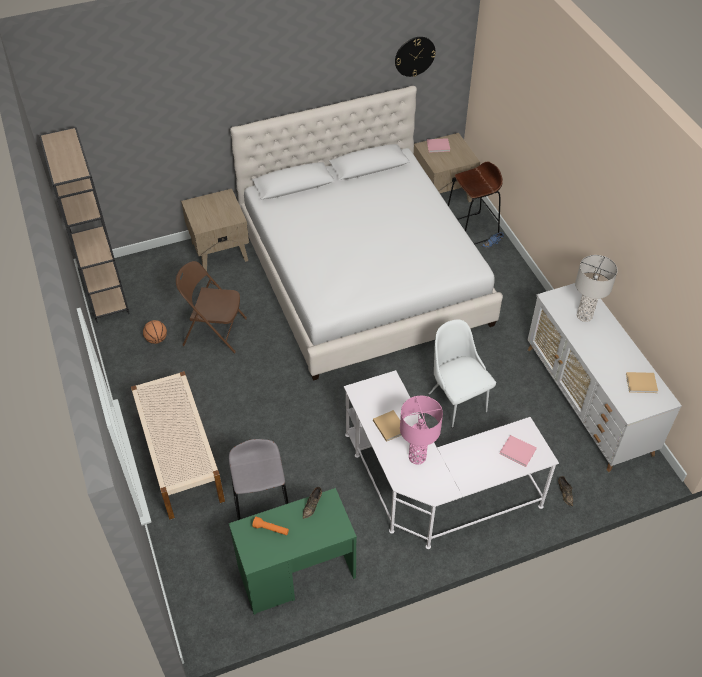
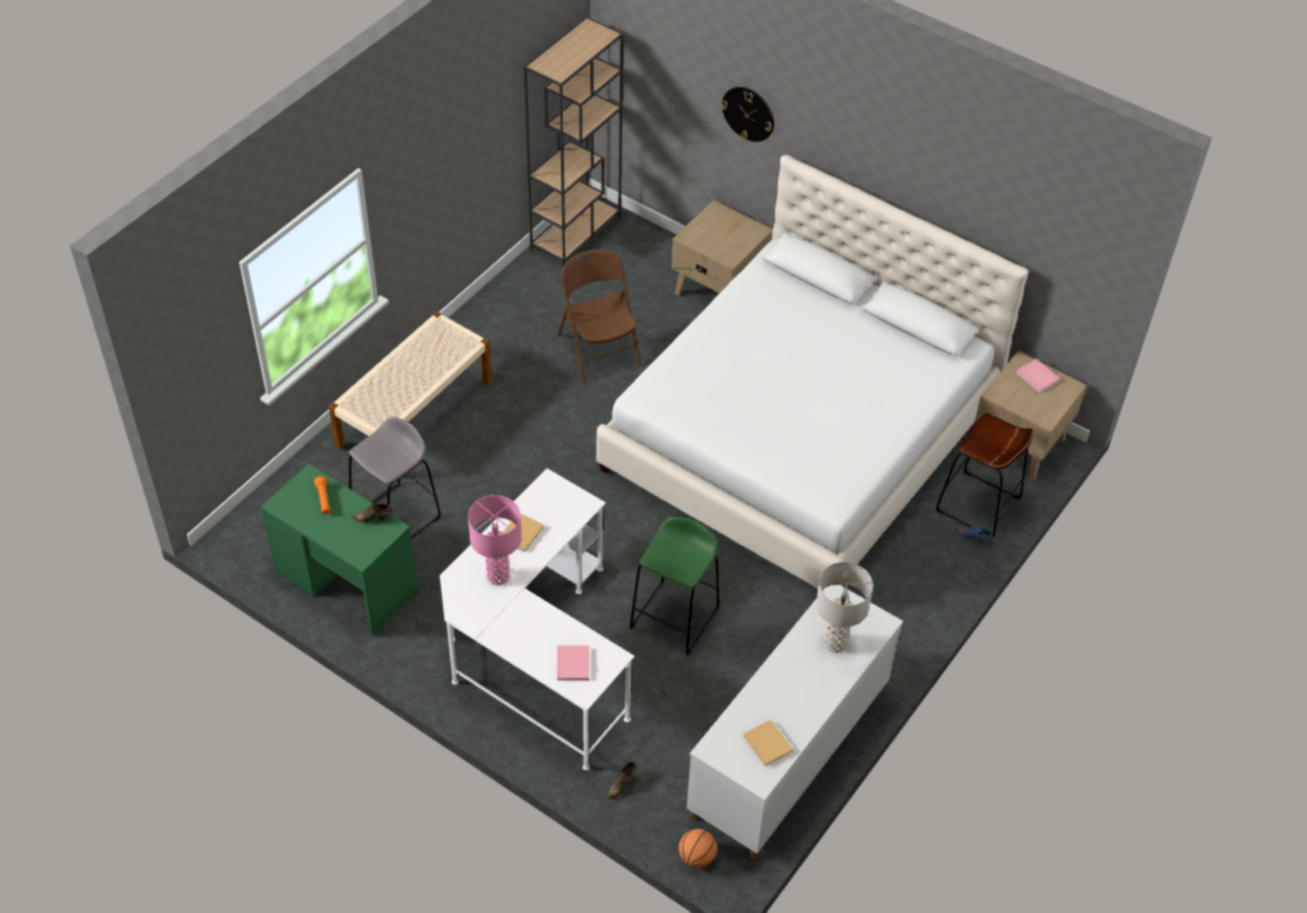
camera: 55 degrees right, 0 degrees up
basketball [143,320,167,344] -> basketball moved to [679,829,717,868]
wall clock [395,37,436,77] -> wall clock moved to [721,87,774,142]
white chair [428,319,496,428] -> green stool [630,517,719,656]

